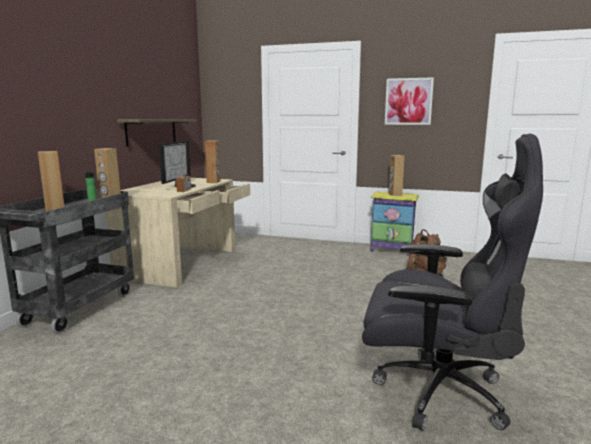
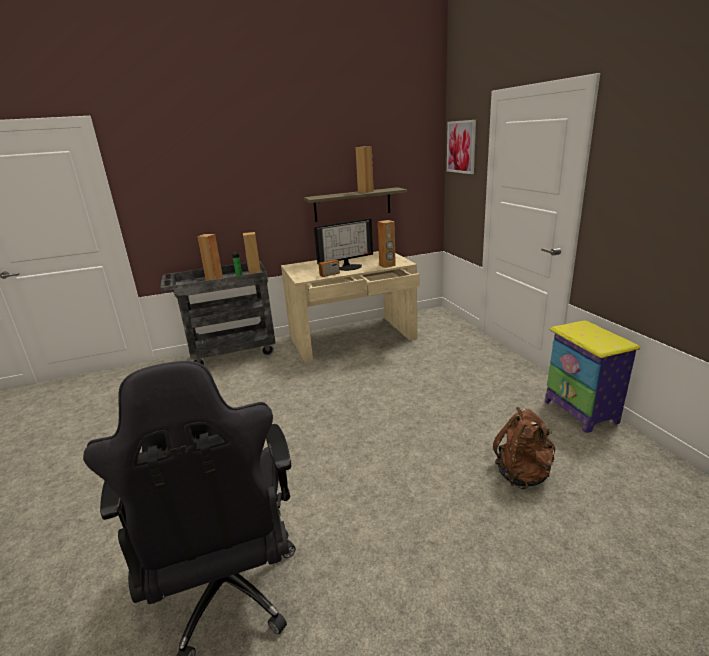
camera: 55 degrees right, 10 degrees up
picture [385,77,434,125] -> picture moved to [447,120,476,174]
brown speaker [389,155,404,196] -> brown speaker moved to [355,146,374,193]

